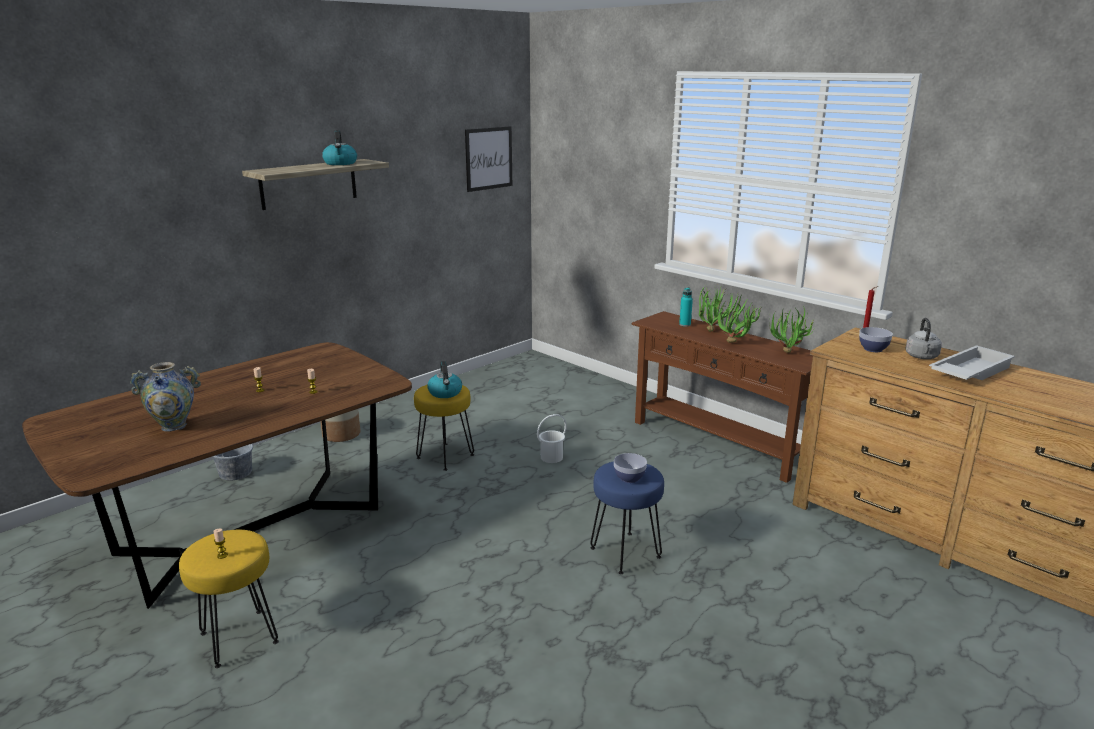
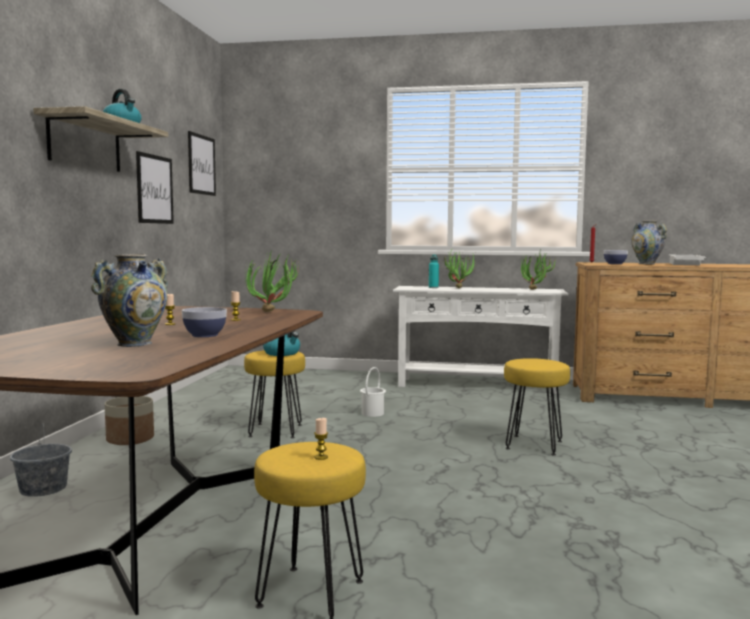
camera: 35 degrees left, 15 degrees down
blue stool [590,461,664,574] -> yellow stool [504,358,570,456]
bowl [614,453,647,483] -> bowl moved to [182,307,227,337]
brown console table [632,311,813,483] -> white console table [393,286,568,394]
potted plant [717,296,762,343] -> potted plant moved to [245,250,299,312]
grey kettle [905,318,942,359] -> vase [631,221,667,264]
none -> picture [136,151,174,224]

